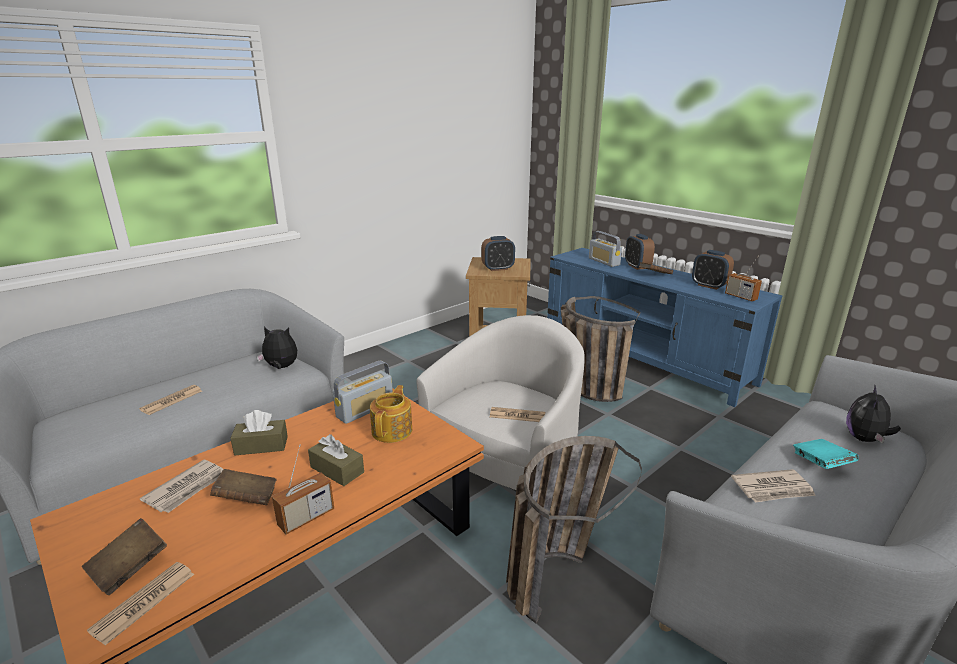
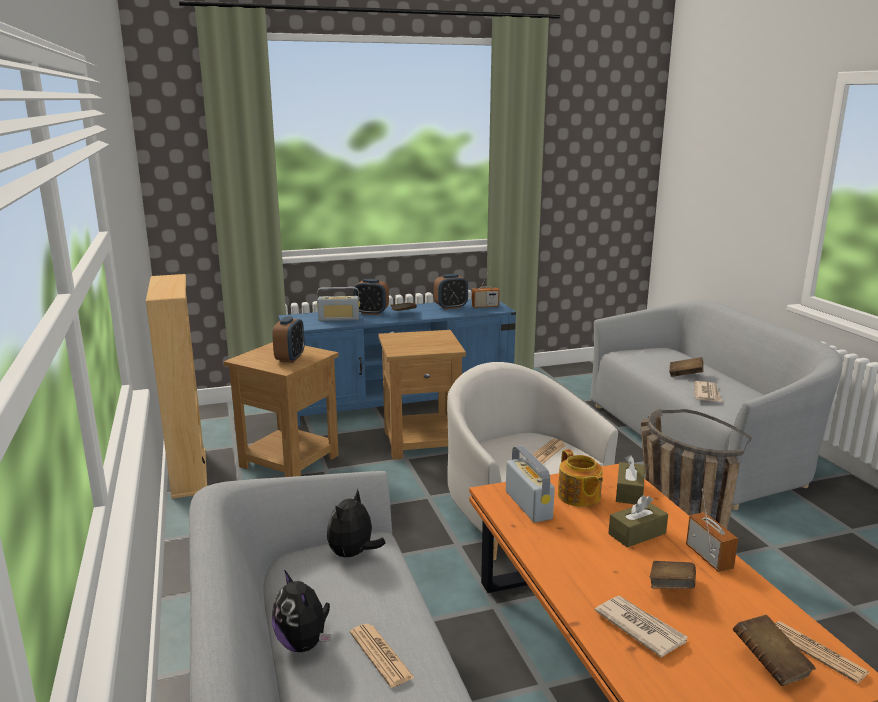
camera: 65 degrees left, 5 degrees down
brown tissue box [230,410,288,455] -> brown tissue box moved to [616,455,645,504]
teapot [370,385,412,443] -> teapot turned 150 degrees counterclockwise [558,449,603,507]
basket [561,296,640,402] -> brown side table [378,330,466,460]
turquoise book [793,439,859,469] -> brown book [669,357,704,377]
plush toy [846,386,901,444] -> plush toy moved to [272,570,331,652]
none -> beige bookcase [146,274,207,499]

